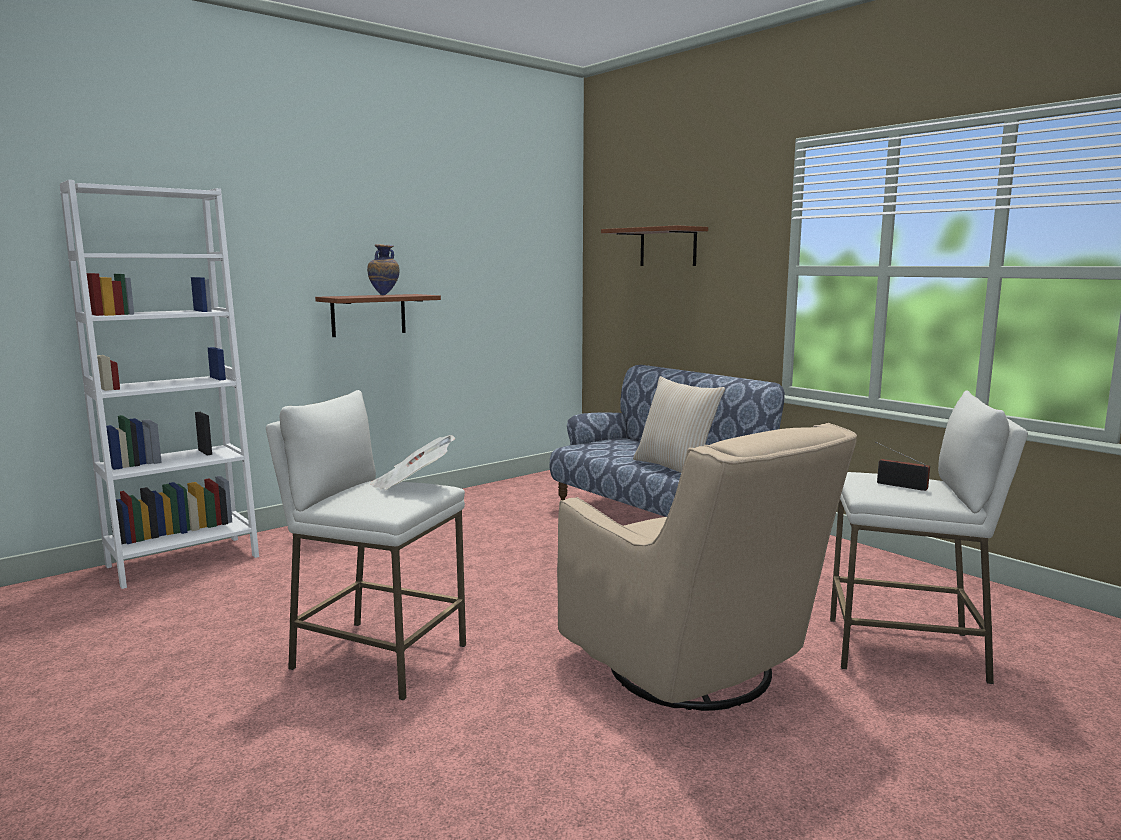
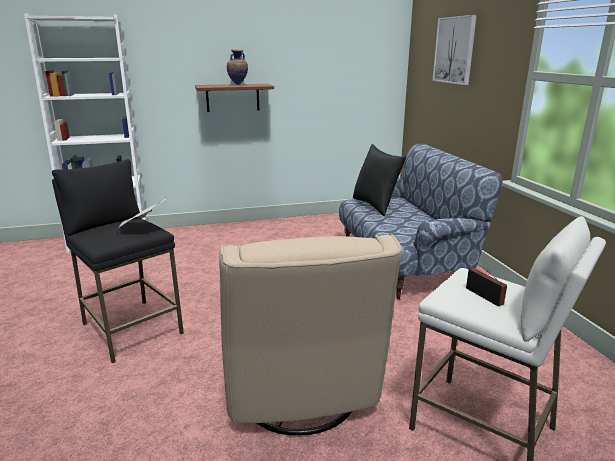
camera: 25 degrees right, 10 degrees up
white stool [266,390,466,700] -> black stool [52,159,184,363]
brown shelf [601,225,708,266] -> picture [432,15,477,85]
beige pillow [633,376,725,473] -> none
none -> black pillow [353,144,407,216]

